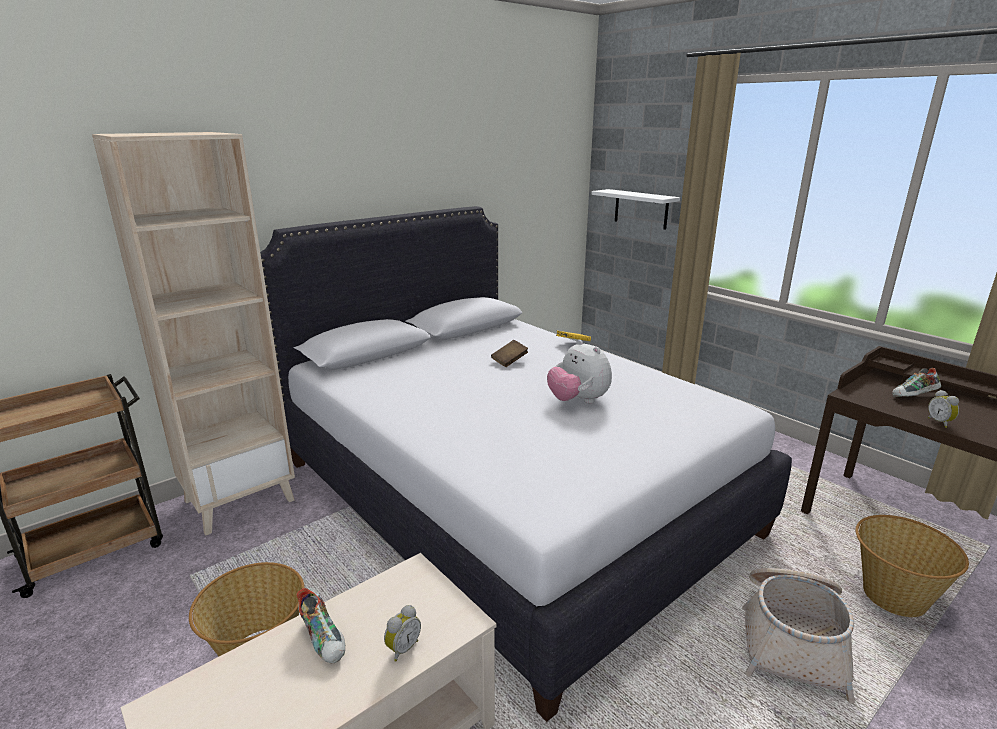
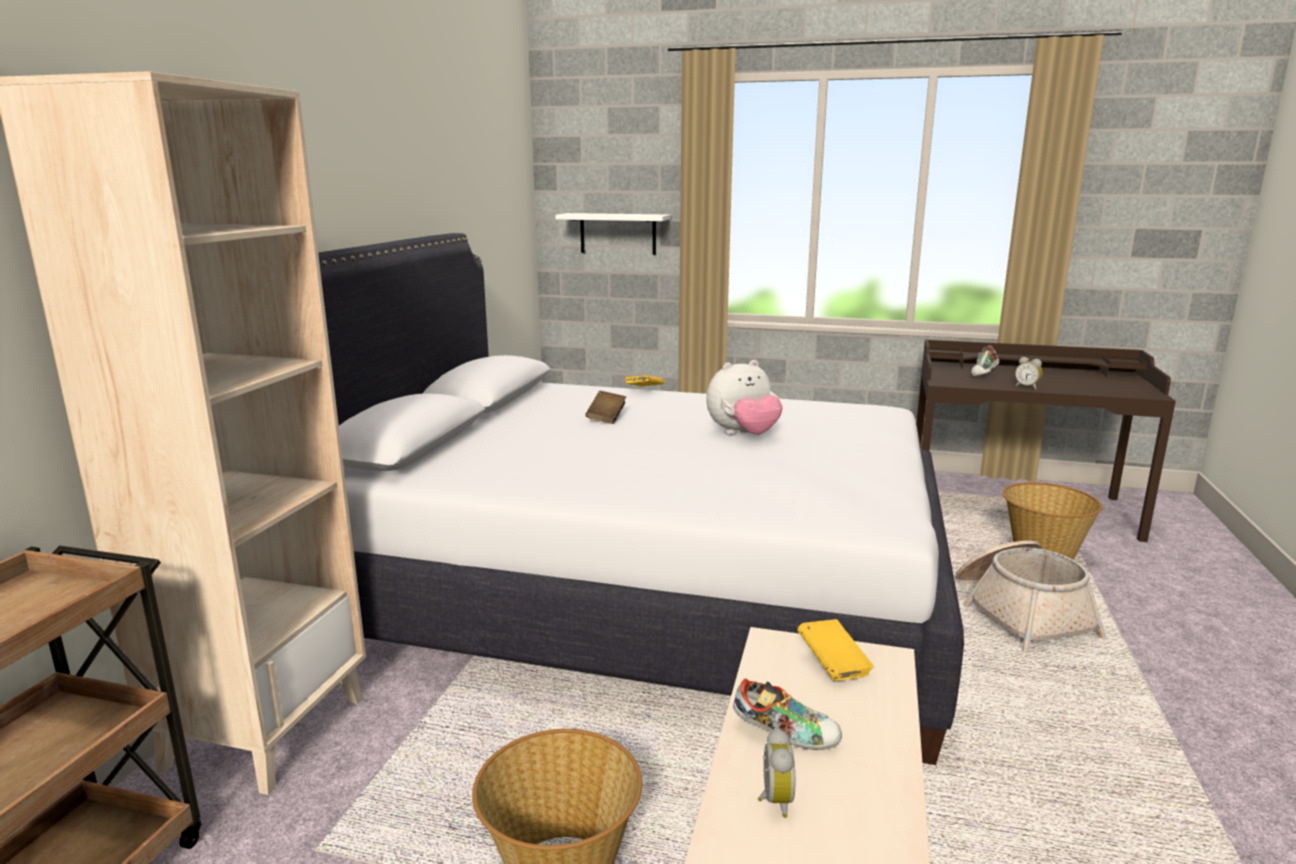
camera: 35 degrees left, 5 degrees down
alarm clock [384,605,421,662] -> alarm clock moved to [758,728,795,818]
plush toy [547,340,612,403] -> plush toy turned 45 degrees counterclockwise [706,360,783,435]
none -> yellow book [797,619,874,681]

